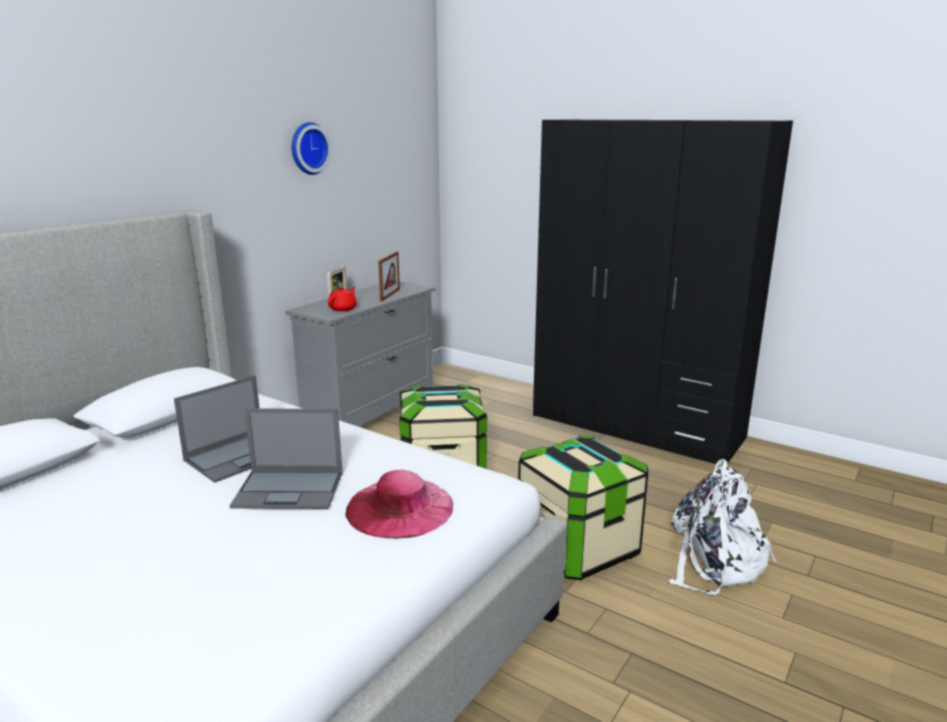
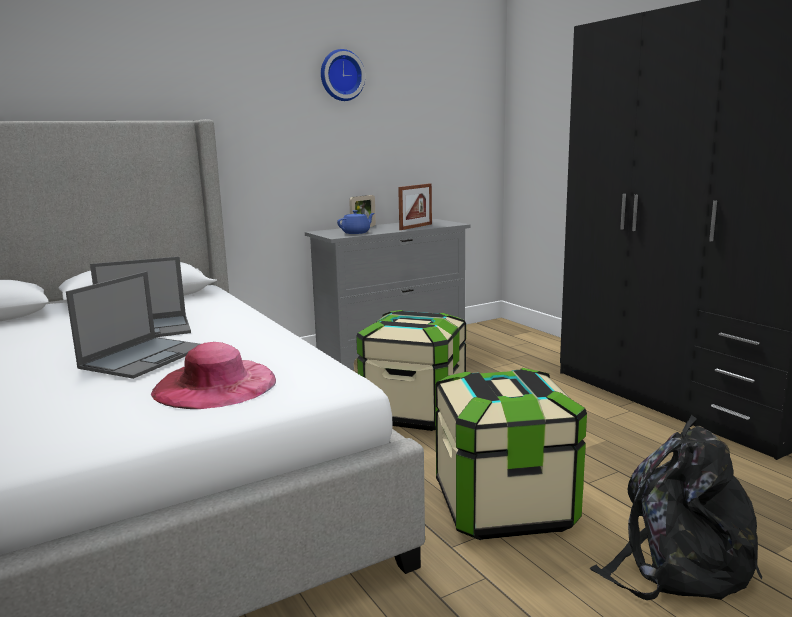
camera: 25 degrees right, 5 degrees down
laptop [230,408,343,509] -> laptop turned 90 degrees counterclockwise [66,271,200,379]
red teapot [328,287,357,311] -> blue teapot [337,210,374,234]
white backpack [668,459,776,595] -> black backpack [590,415,762,600]

